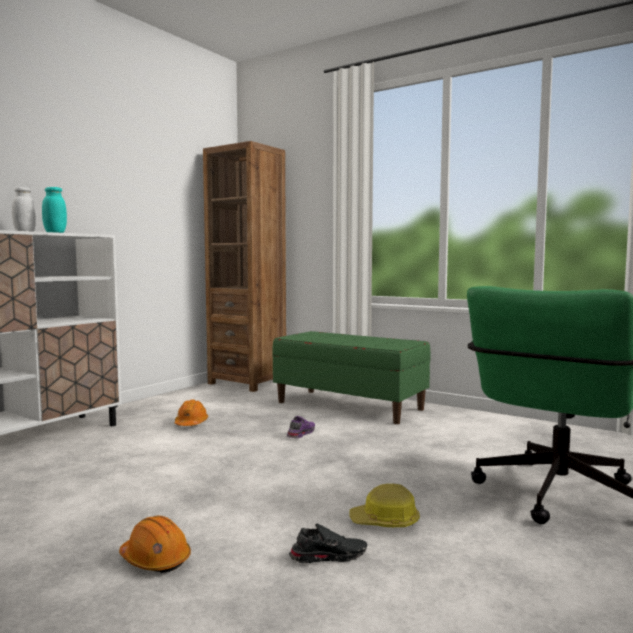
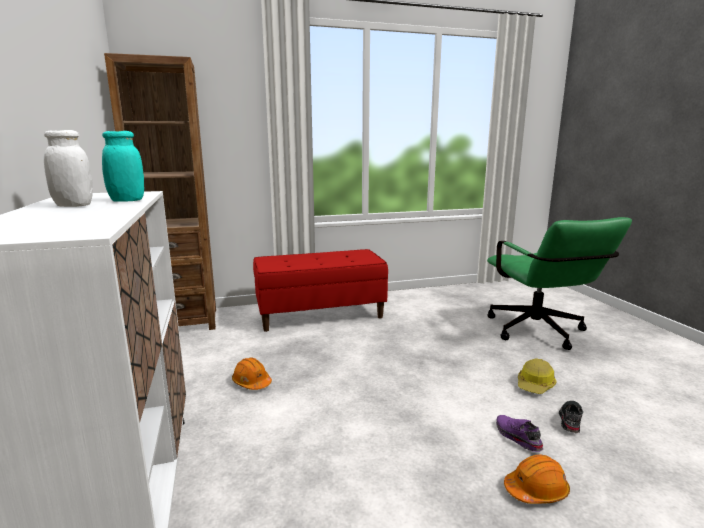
camera: 50 degrees left, 10 degrees up
green bench [272,331,430,424] -> red bench [253,249,388,332]
purple shoe [287,416,315,439] -> purple shoe moved to [496,415,543,452]

